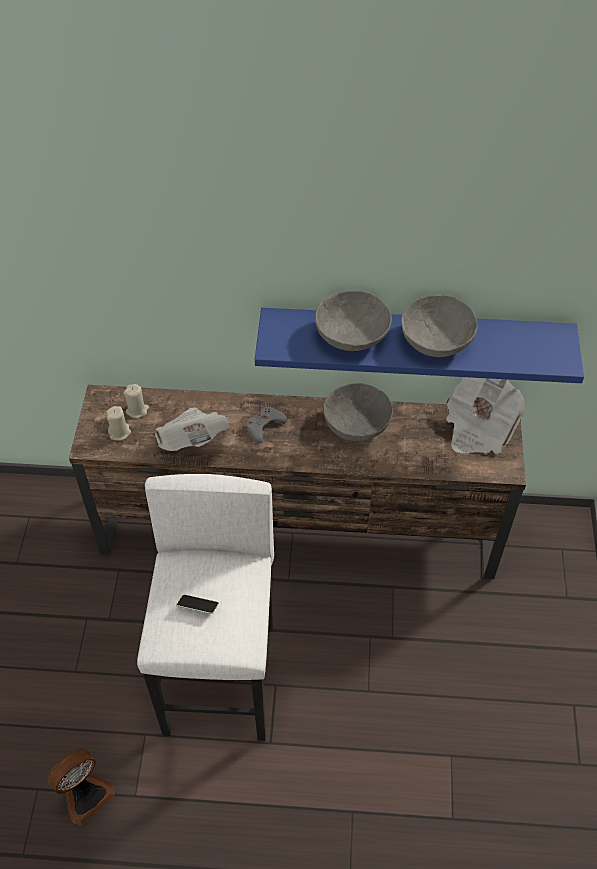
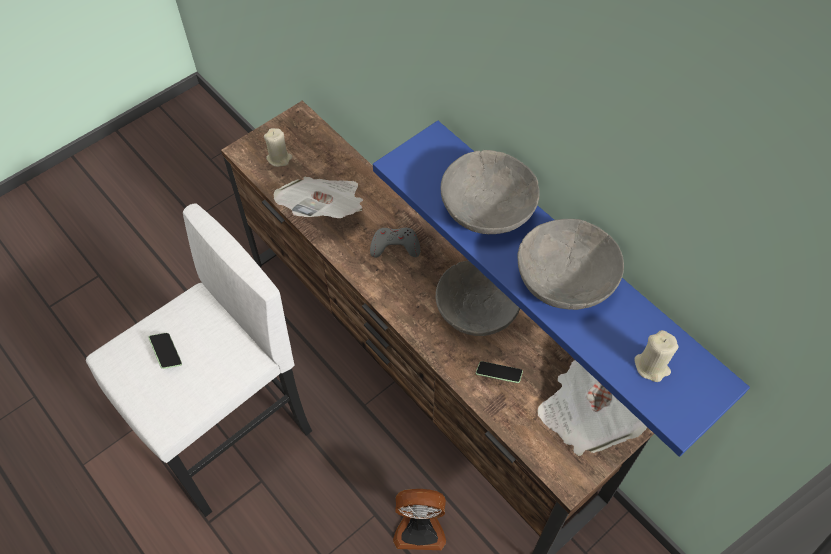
camera: 45 degrees right, 5 degrees up
fan [48,748,115,825] -> fan moved to [393,489,446,550]
beige candle [124,384,149,418] -> beige candle moved to [635,330,679,382]
none -> phone [476,361,523,383]

